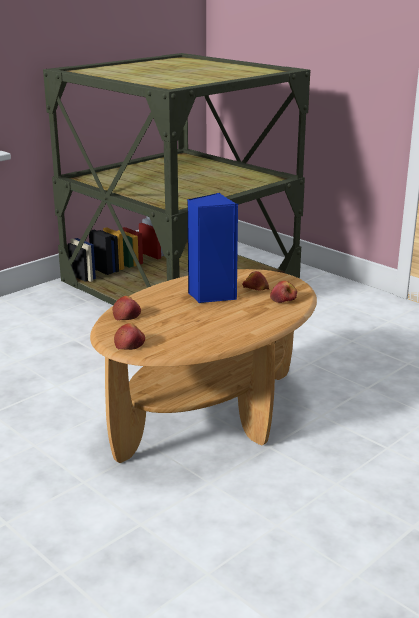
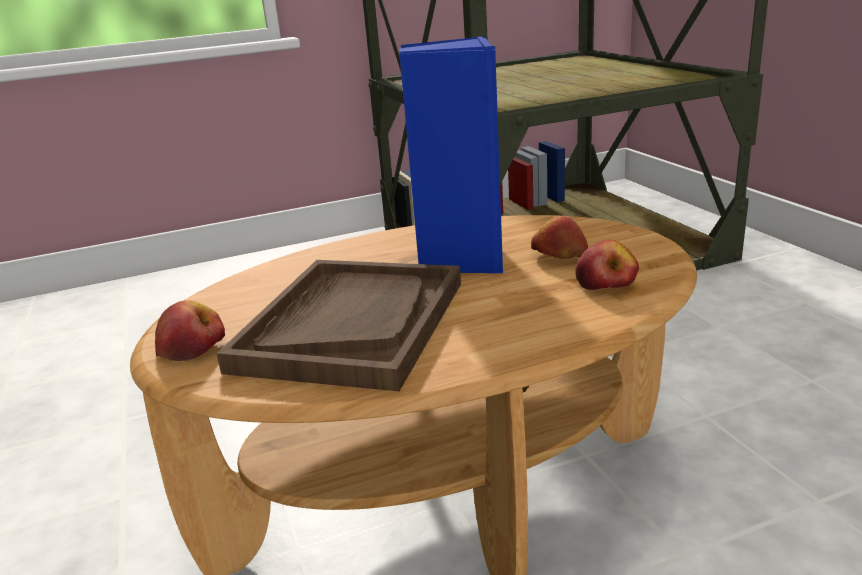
camera: 25 degrees right, 0 degrees up
apple [112,296,141,320] -> none
none -> brown tray [216,260,461,391]

